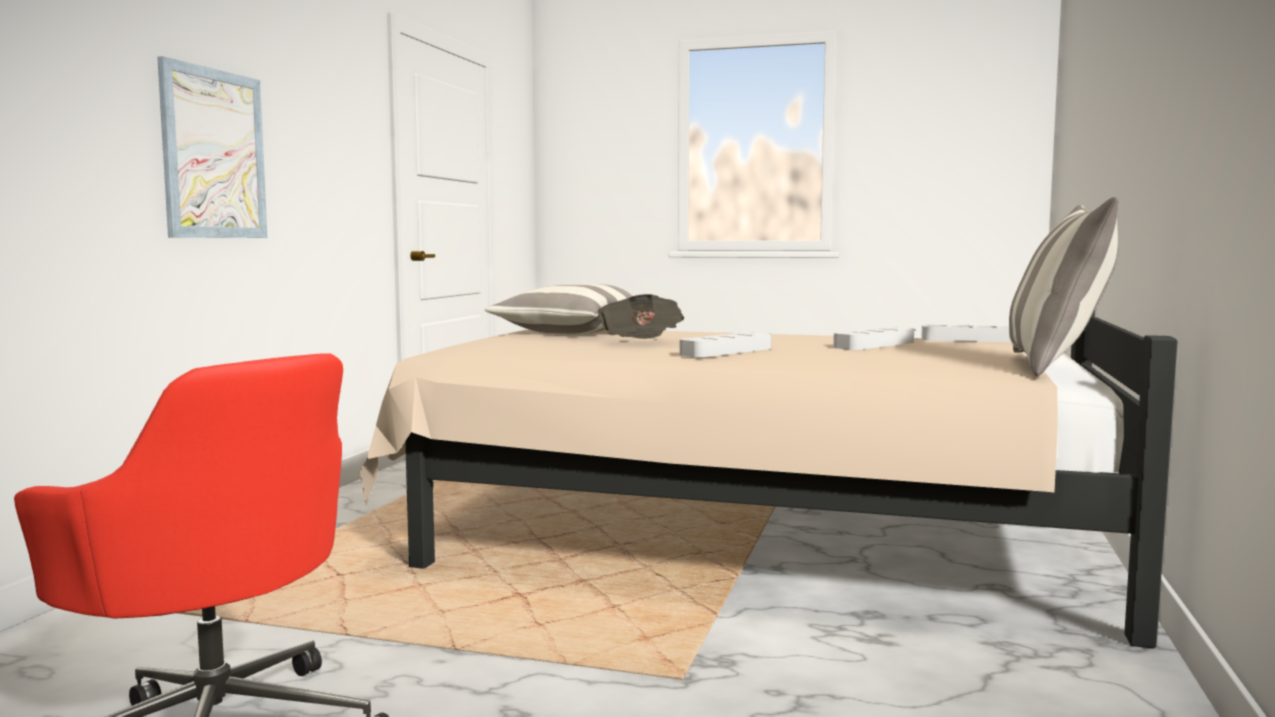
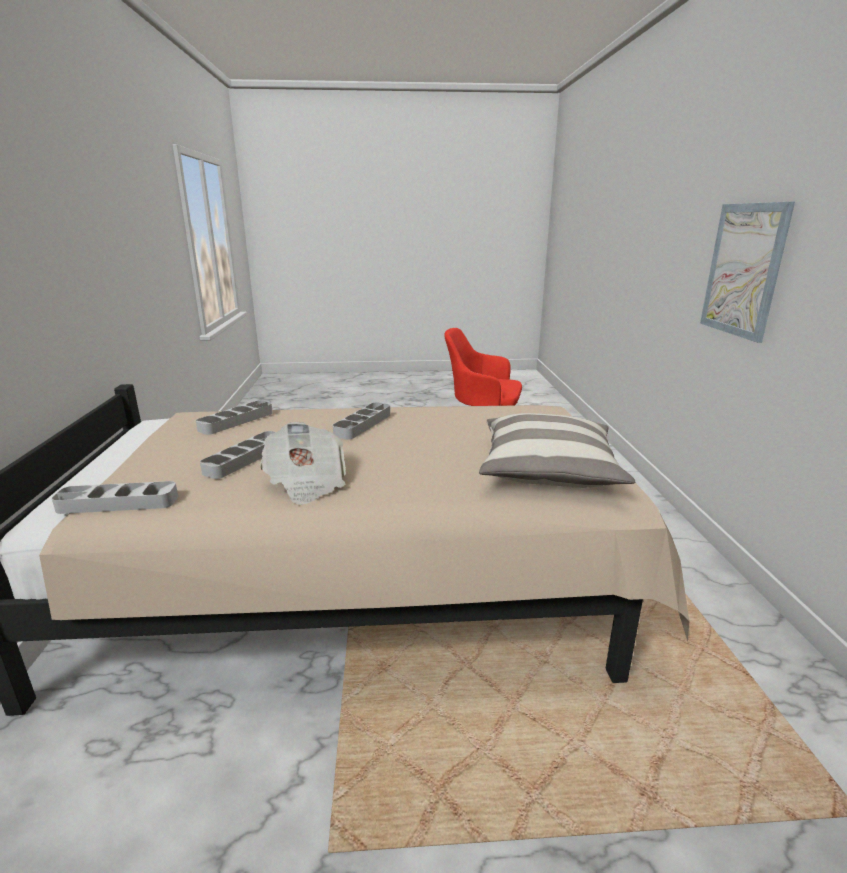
camera: 160 degrees right, 15 degrees up
newspaper [598,294,684,339] -> newspaper moved to [260,422,346,505]
pillow [1009,197,1118,376] -> none
none -> grey tray [196,400,273,435]

